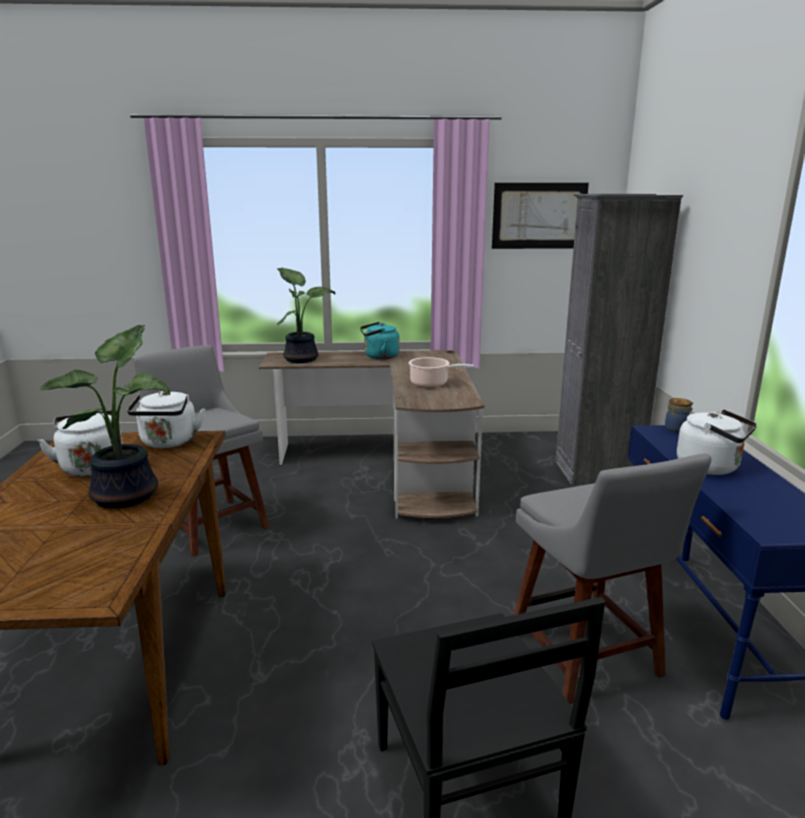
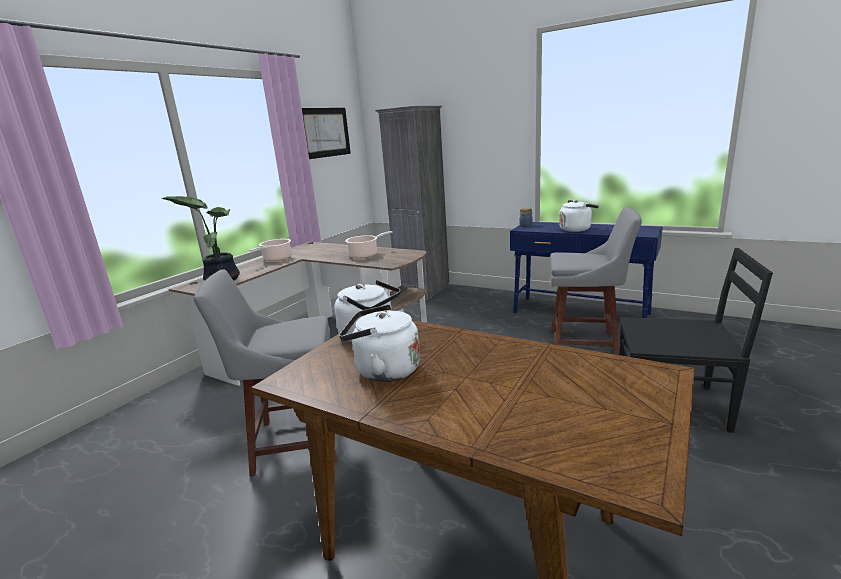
camera: 55 degrees left, 0 degrees up
potted plant [40,325,170,509] -> none
turquoise kettle [360,322,400,359] -> cooking pot [249,239,292,261]

